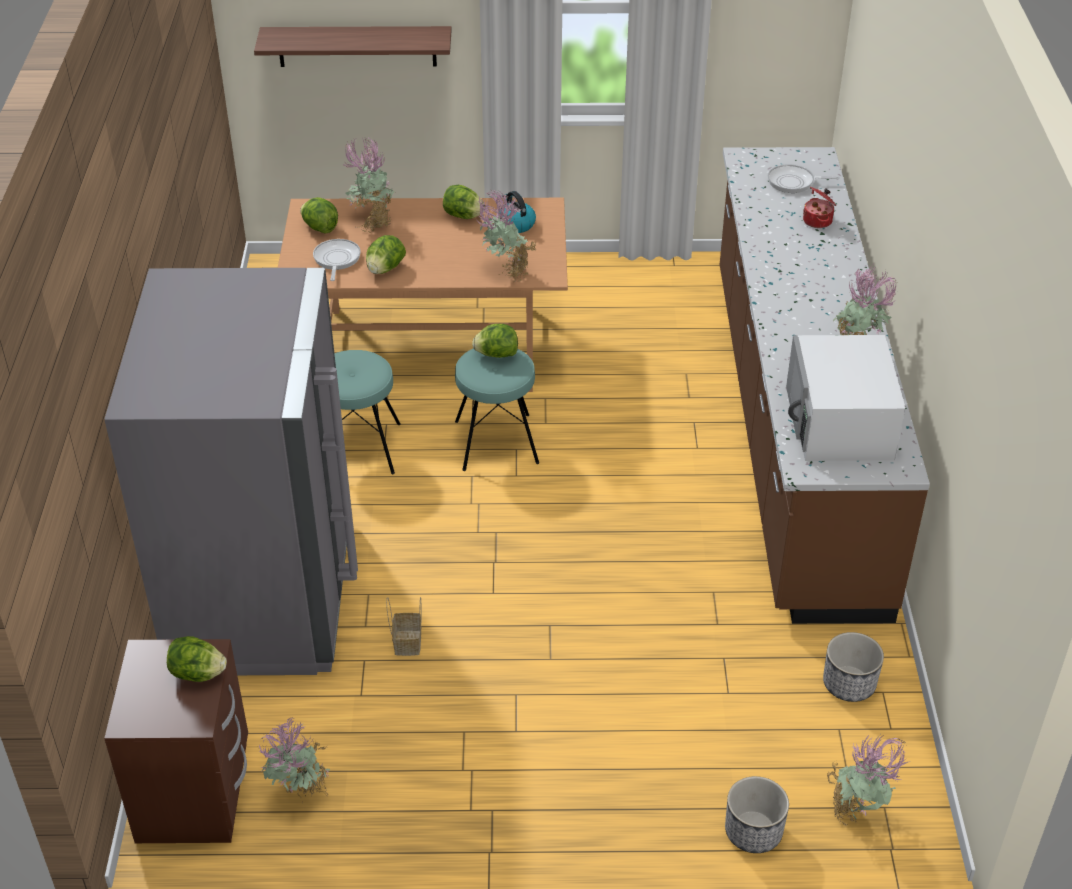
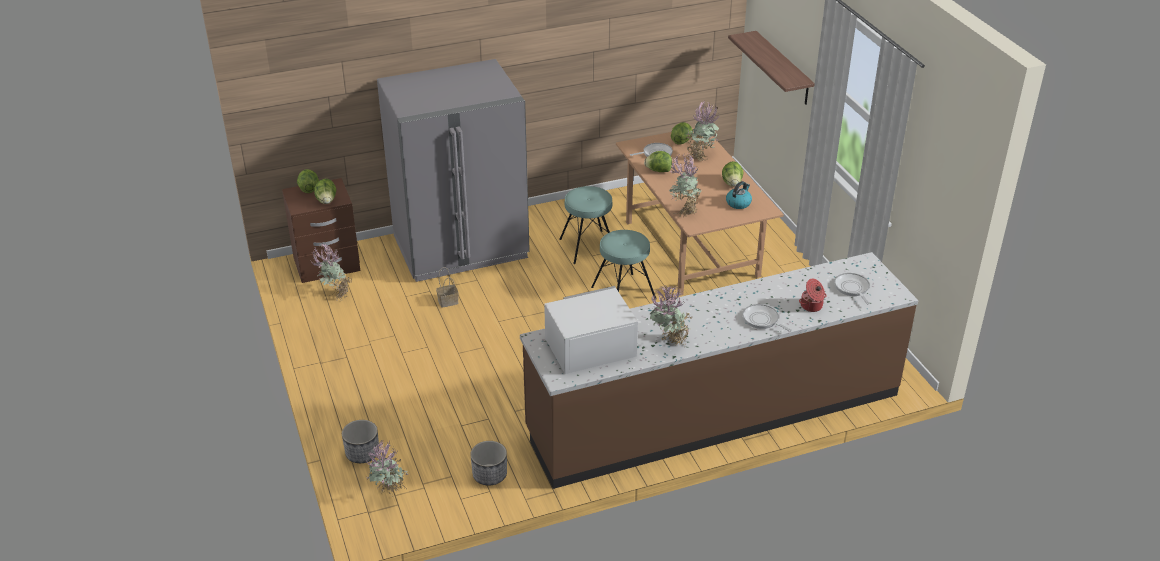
camera: 70 degrees right, 5 degrees down
lettuce [472,324,518,358] -> lettuce moved to [297,169,319,193]
none -> frying pan [743,304,792,332]

